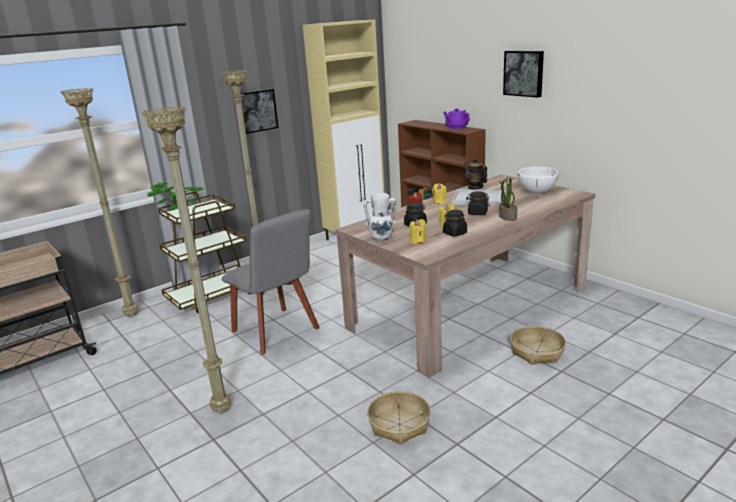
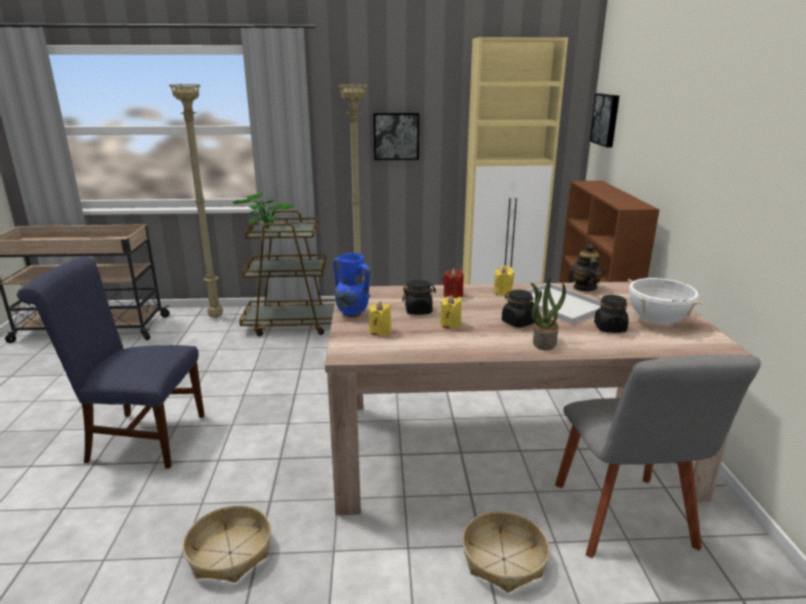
camera: 35 degrees right, 0 degrees up
beige floor lamp [141,106,231,413] -> blue chair [17,256,205,468]
grey chair [222,209,319,355] -> grey chair moved to [555,354,761,558]
white vase [364,193,396,241] -> blue vase [333,253,371,318]
purple teapot [443,109,470,130] -> none
black jar [443,210,467,237] -> black jar moved to [594,295,629,333]
picture [503,51,544,98] -> picture moved to [590,93,619,147]

